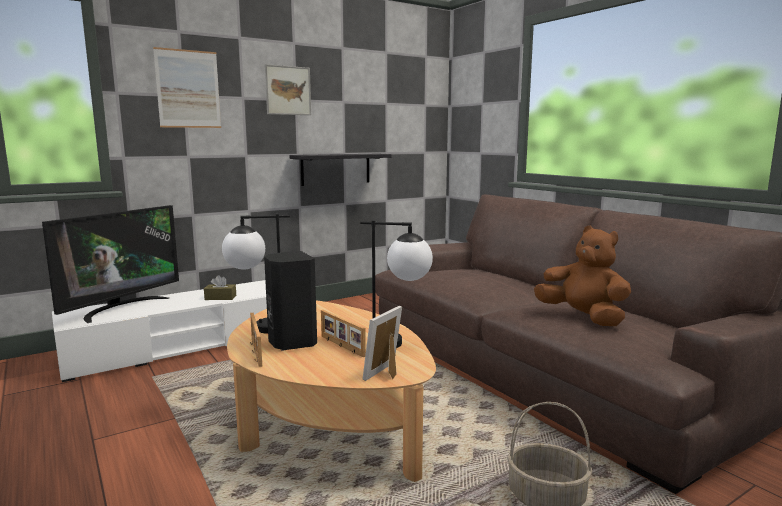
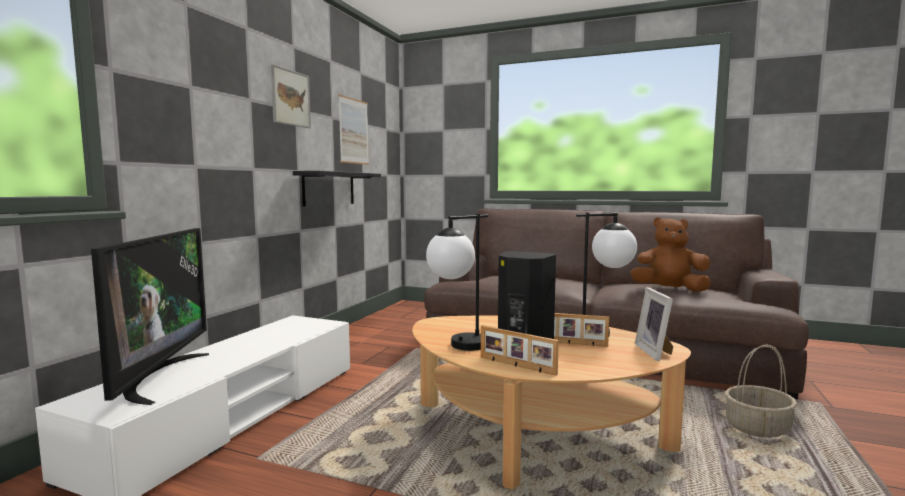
camera: 35 degrees left, 5 degrees down
picture [153,47,221,128] -> picture moved to [338,95,369,165]
brown tissue box [204,275,236,300] -> none

